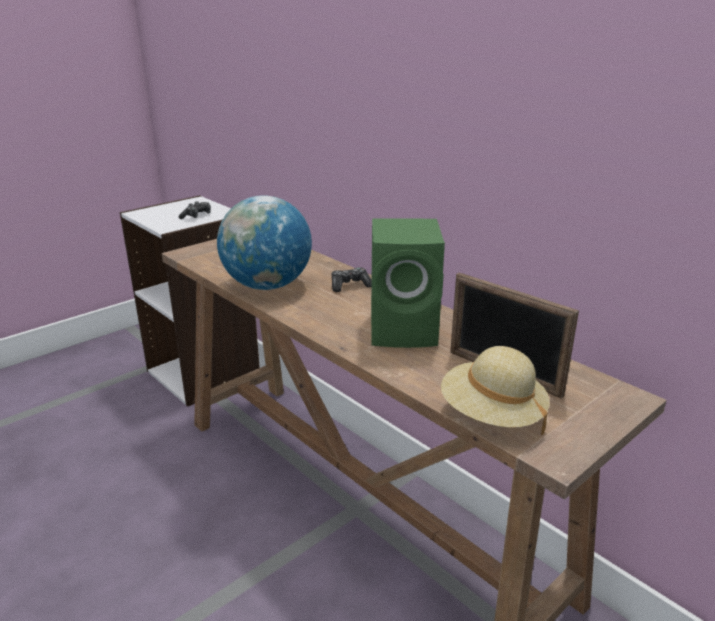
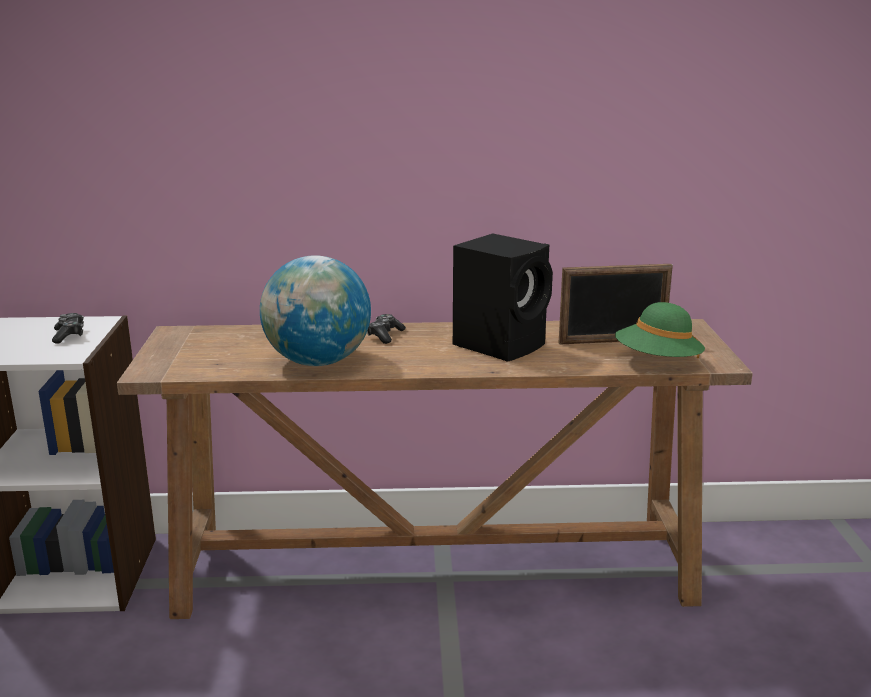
camera: 50 degrees left, 5 degrees down
green speaker [371,218,445,348] -> black speaker [453,233,553,362]
beige hat [441,346,550,435] -> green hat [615,302,705,358]

